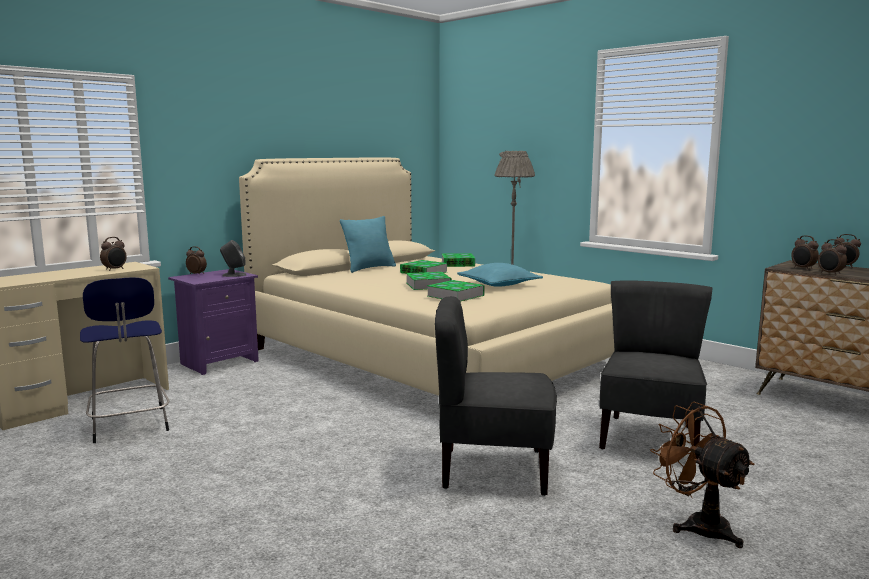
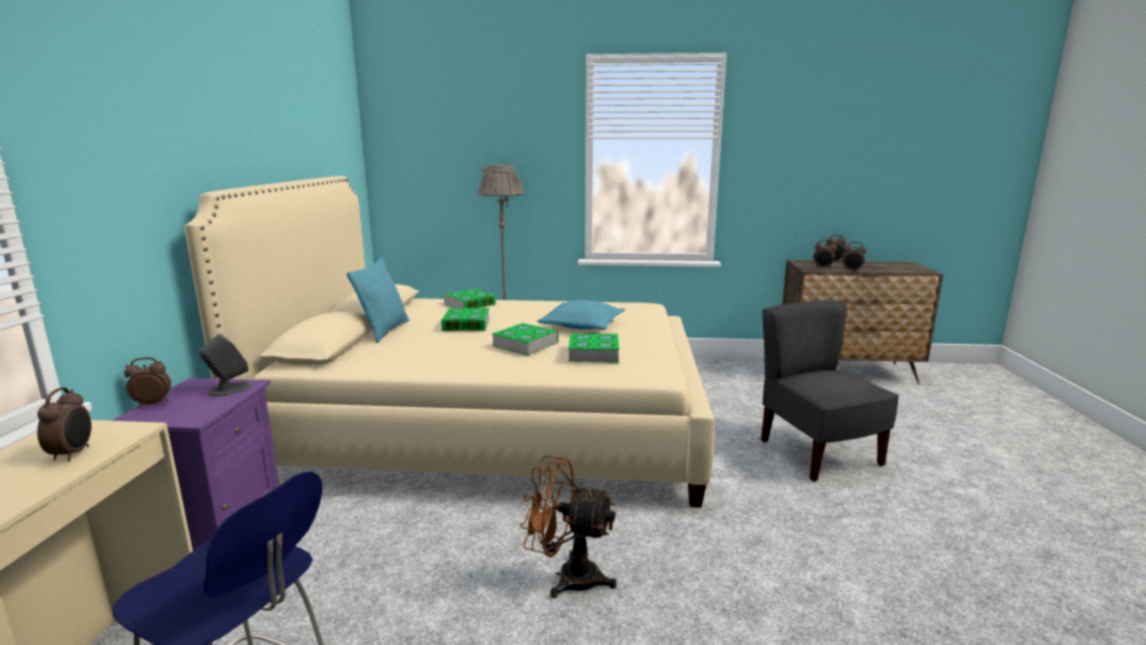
camera: 40 degrees left, 5 degrees up
grey chair [435,296,557,496] -> none
brown fan [650,402,755,548] -> brown fan moved to [520,456,617,598]

